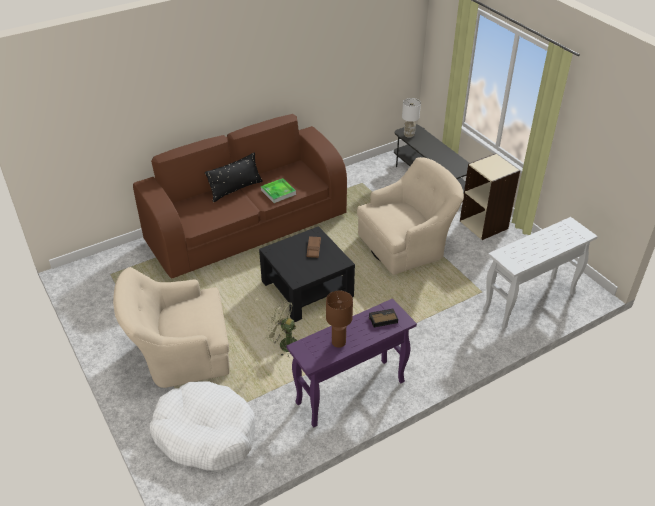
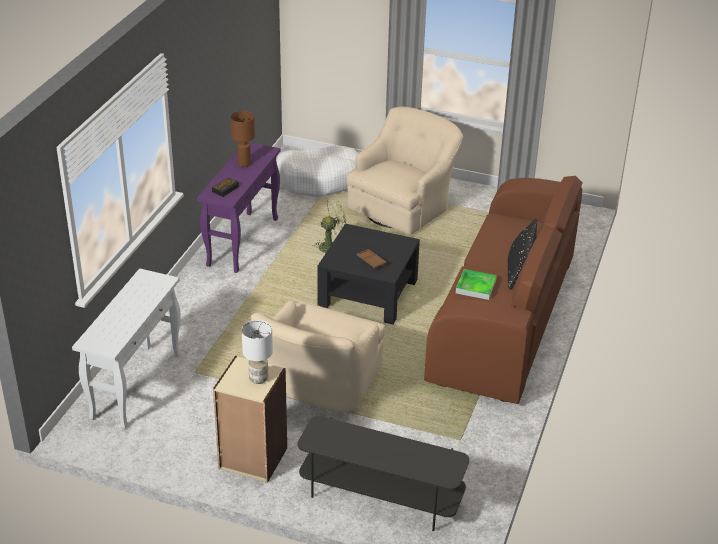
camera: 140 degrees right, 5 degrees down
white table lamp [402,98,421,138] -> white table lamp moved to [242,320,273,384]

